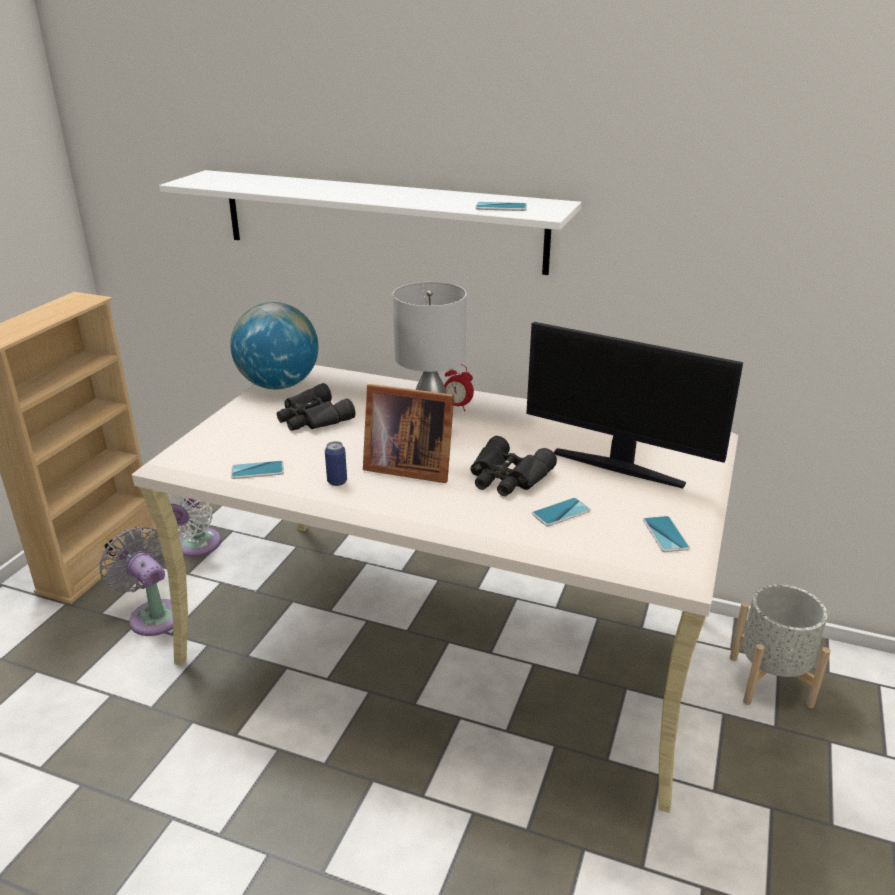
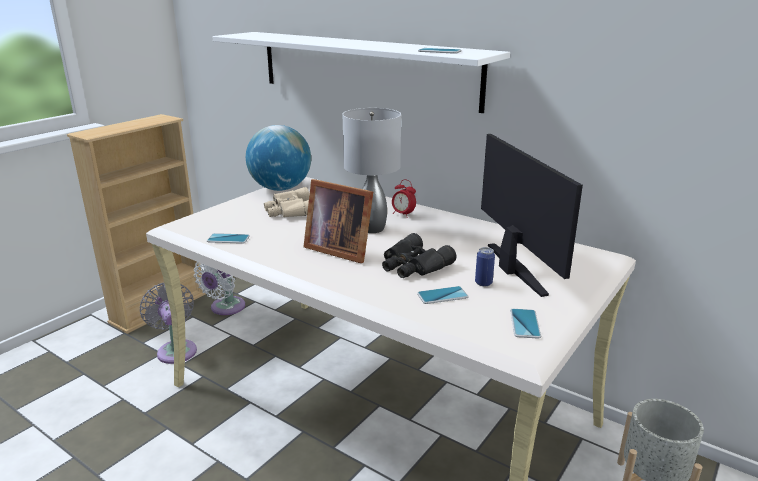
camera: 15 degrees right, 5 degrees down
black binoculars [277,383,356,431] -> beige binoculars [264,187,309,217]
can [325,441,347,486] -> can moved to [475,247,495,286]
monitor [526,322,743,488] -> monitor turned 150 degrees counterclockwise [481,134,583,297]

